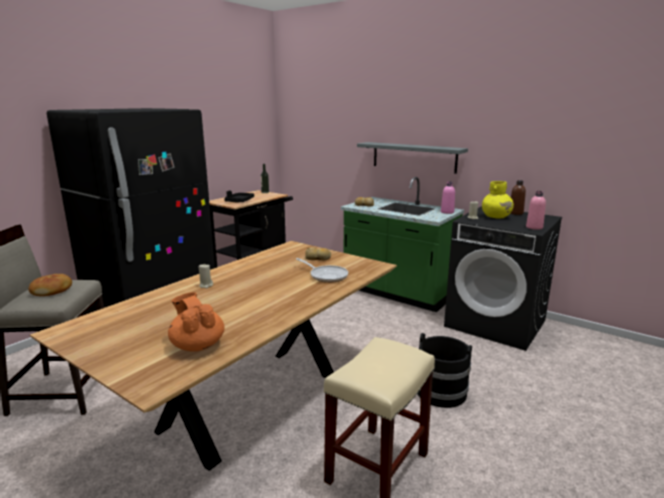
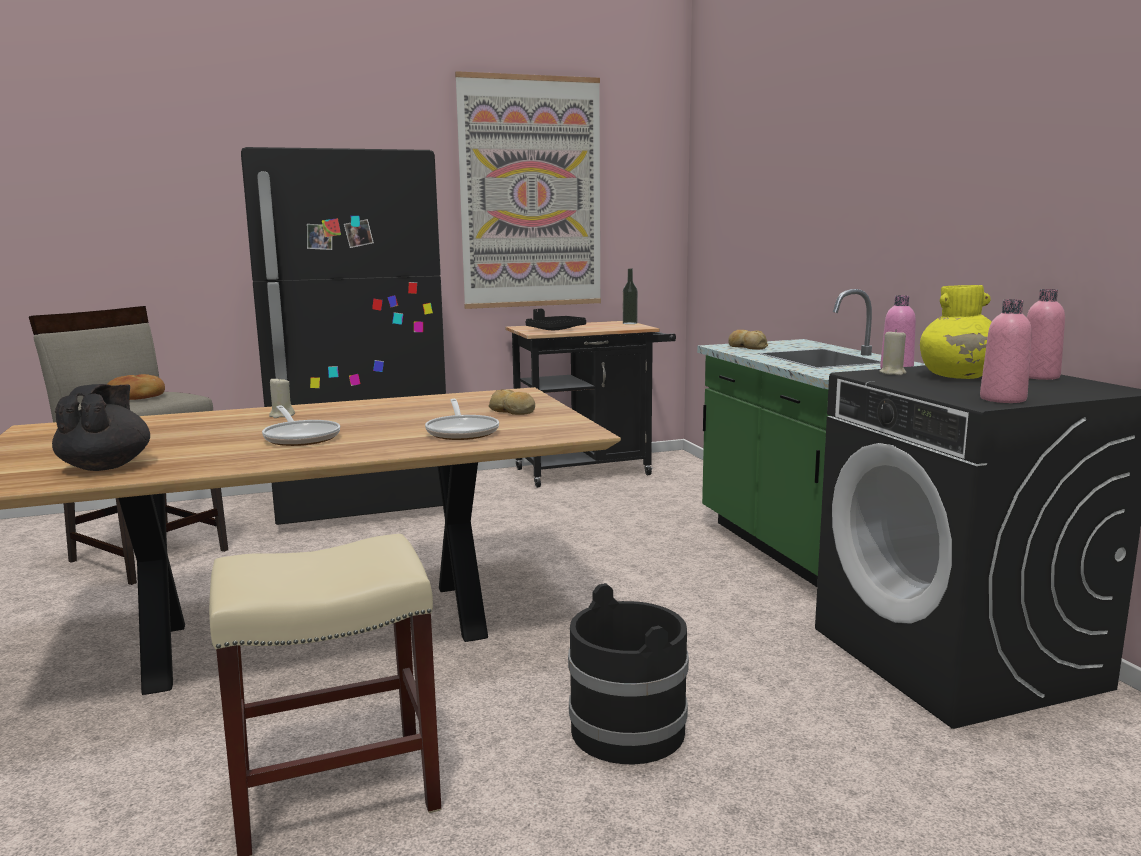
camera: 35 degrees right, 5 degrees down
orange teapot [168,292,225,352] -> black teapot [52,384,150,471]
grey shelf [357,142,468,174] -> none
brown bottle [510,180,526,215] -> pink bottle [1027,289,1065,380]
none -> frying pan [262,405,340,446]
none -> picture [455,71,601,309]

